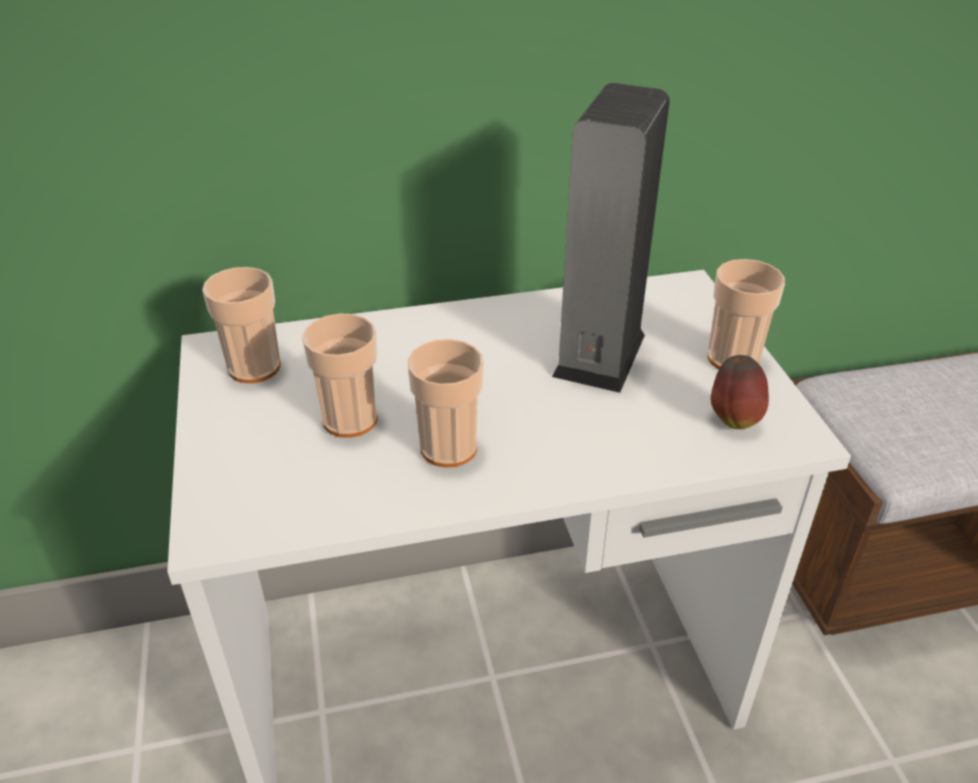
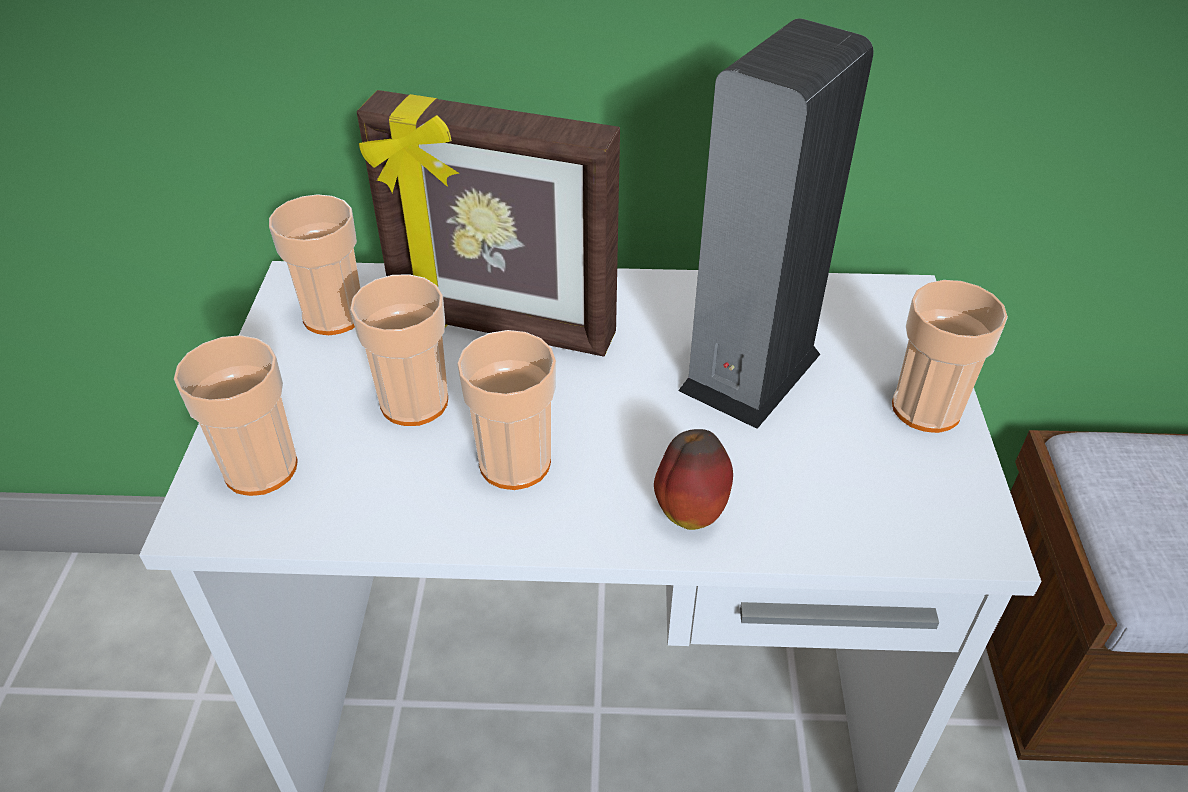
camera: 15 degrees right, 5 degrees up
apple [711,355,769,429] -> apple moved to [654,429,733,530]
none -> cup [174,335,298,496]
none -> picture frame [357,90,620,356]

